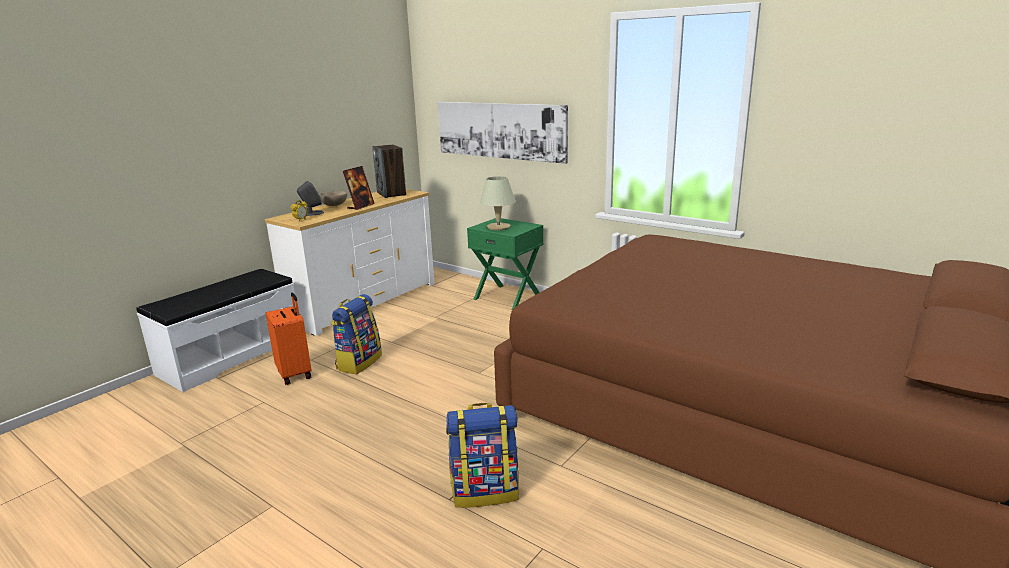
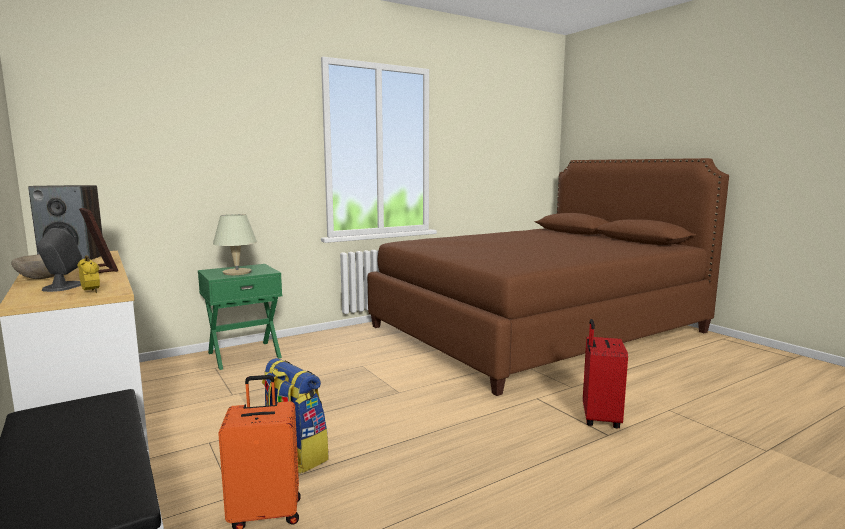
camera: 70 degrees left, 10 degrees down
picture [438,102,568,164] -> none
backpack [446,403,519,508] -> red suitcase [583,319,628,428]

